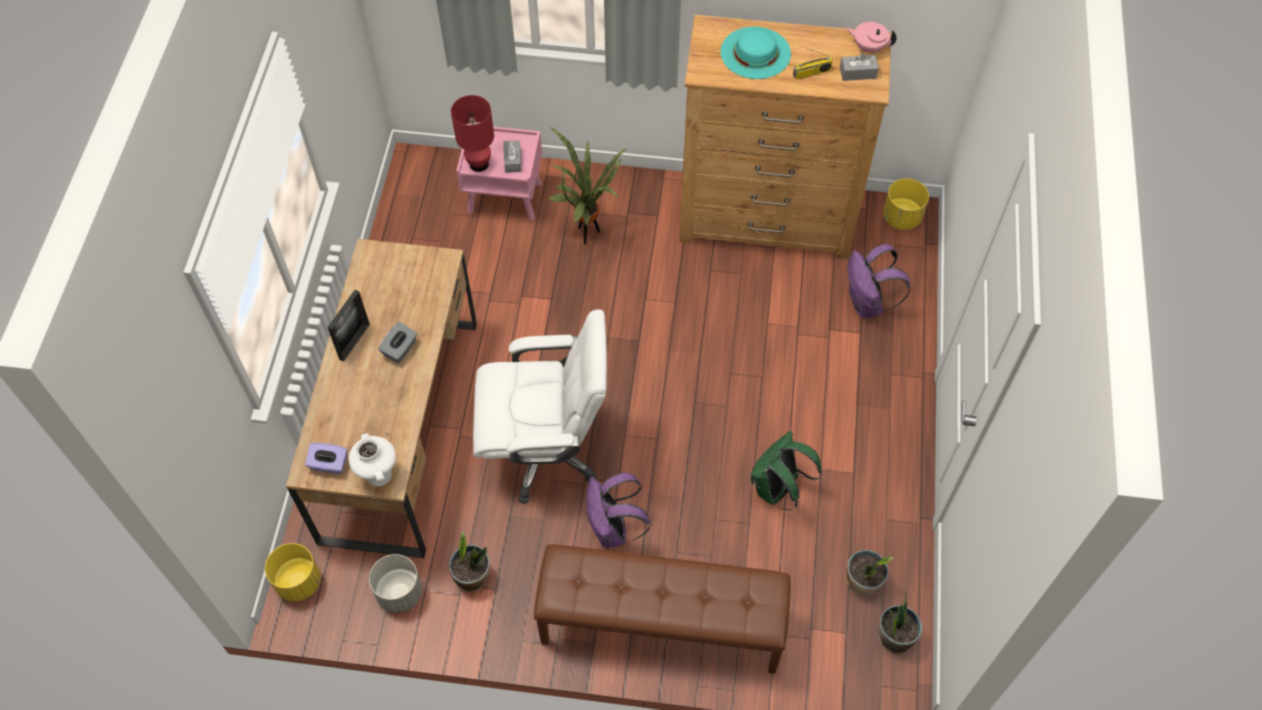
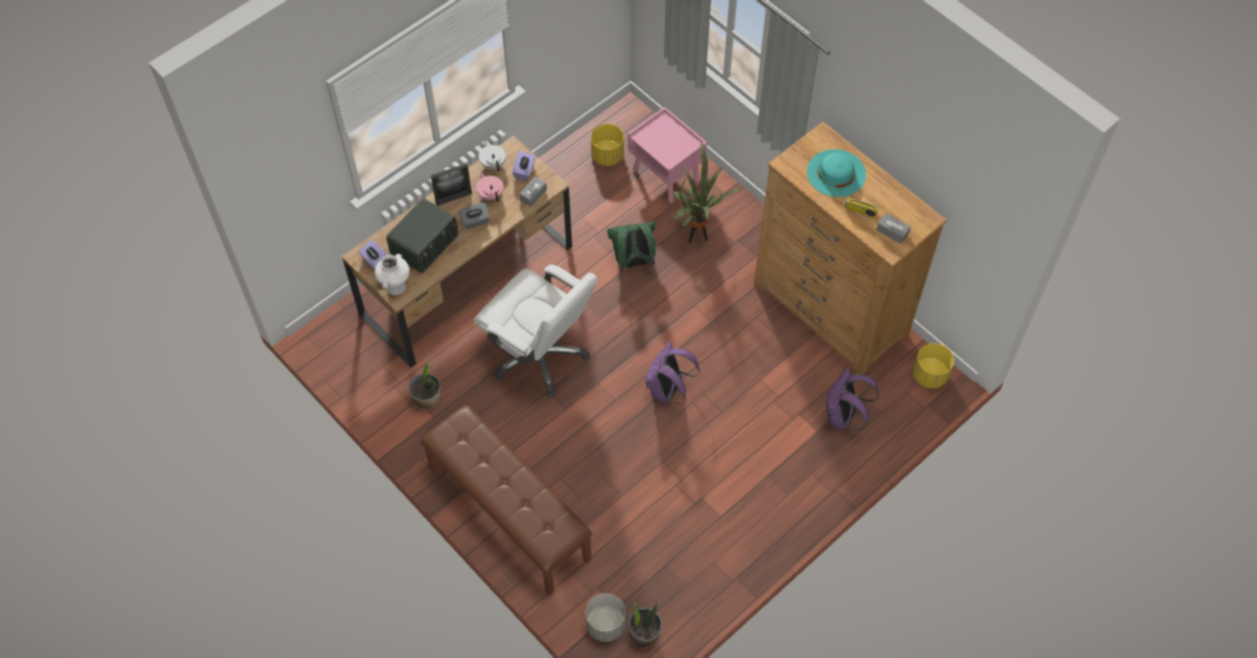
camera: 40 degrees right, 0 degrees up
yellow planter [265,543,321,602] -> yellow planter moved to [591,124,624,166]
grey planter [369,554,422,613] -> grey planter moved to [585,593,625,642]
red table lamp [451,95,494,172] -> none
grey tissue box [503,140,522,173] -> grey tissue box moved to [519,176,547,207]
purple backpack [586,472,651,548] -> purple backpack moved to [646,341,700,404]
green backpack [751,431,822,511] -> green backpack moved to [607,222,656,272]
pink teapot [845,22,897,54] -> pink teapot moved to [476,172,504,202]
potted plant [847,550,893,595] -> none
none -> radio [386,198,458,274]
none -> white teapot [479,140,506,171]
none -> purple tissue box [512,151,535,181]

